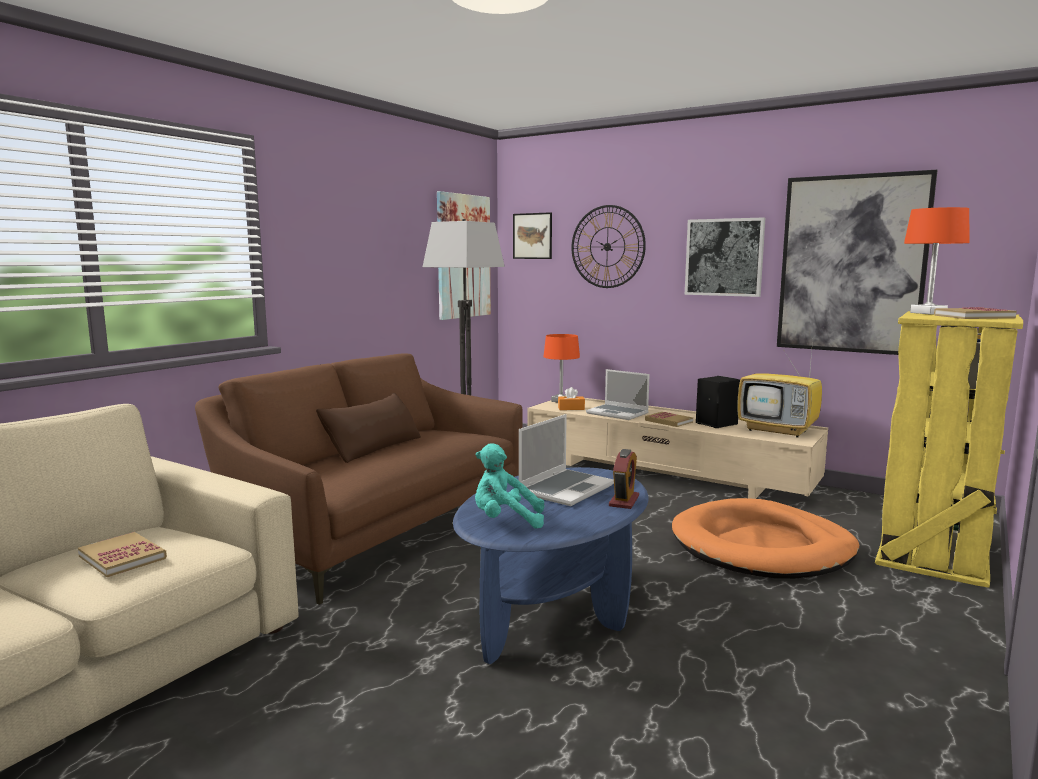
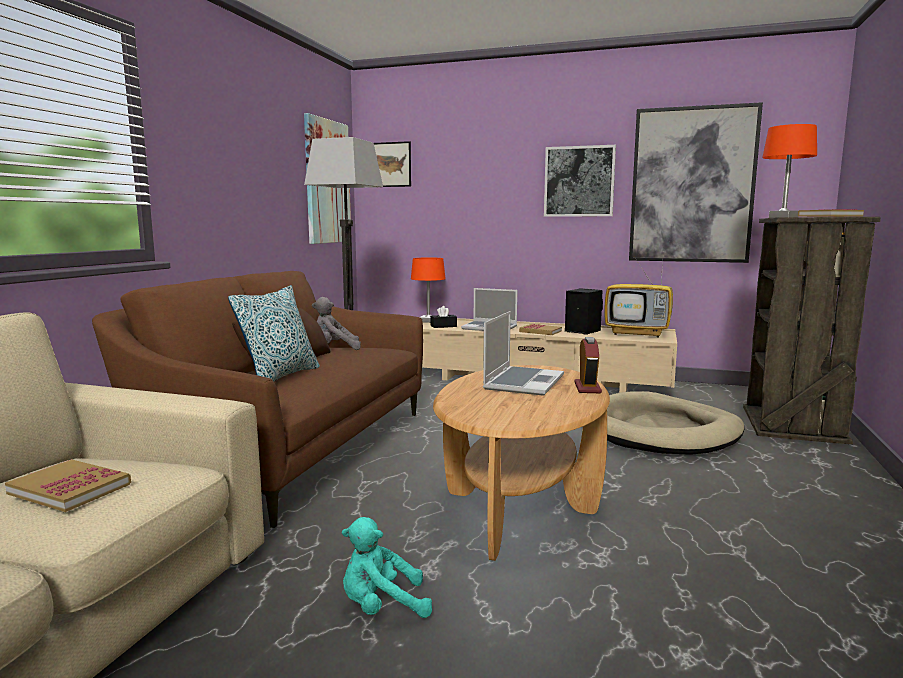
camera: 15 degrees left, 0 degrees up
blue coffee table [453,467,649,664] -> brown coffee table [433,365,610,561]
turquoise plush toy [475,443,544,529] -> turquoise plush toy moved to [342,517,432,618]
orange tissue box [558,387,585,410] -> black tissue box [431,306,457,328]
wall clock [571,205,646,288] -> none
orange dog bed [672,498,859,579] -> beige dog bed [607,391,745,455]
yellow bookcase [875,311,1023,587] -> brown bookcase [743,217,881,444]
none -> pillow [228,285,320,382]
none -> grey plush toy [312,297,361,350]

